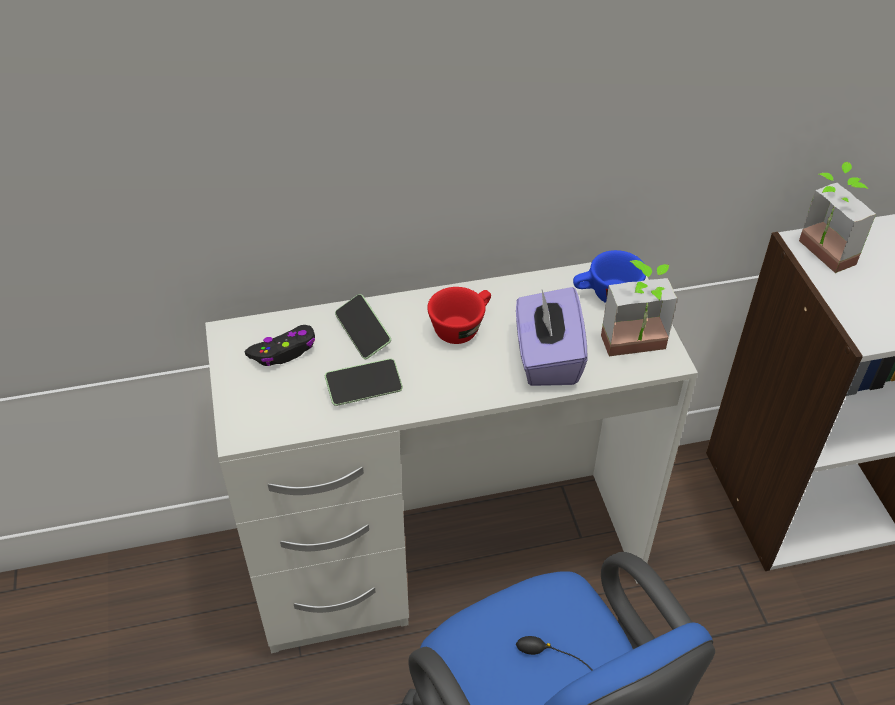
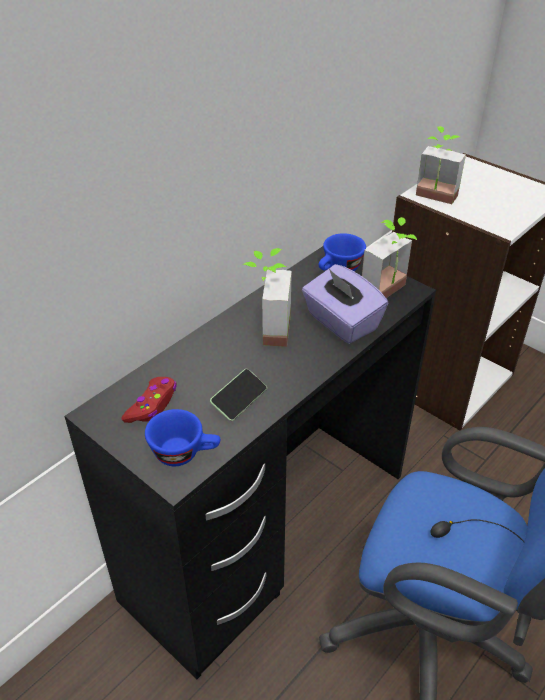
camera: 35 degrees left, 5 degrees down
white desk [205,262,698,653] -> black desk [64,246,436,680]
black game controller [245,325,315,366] -> red game controller [122,377,177,423]
phone [335,294,391,359] -> none
red cup [427,287,491,344] -> potted plant [243,248,292,347]
none -> blue cup [145,409,220,466]

